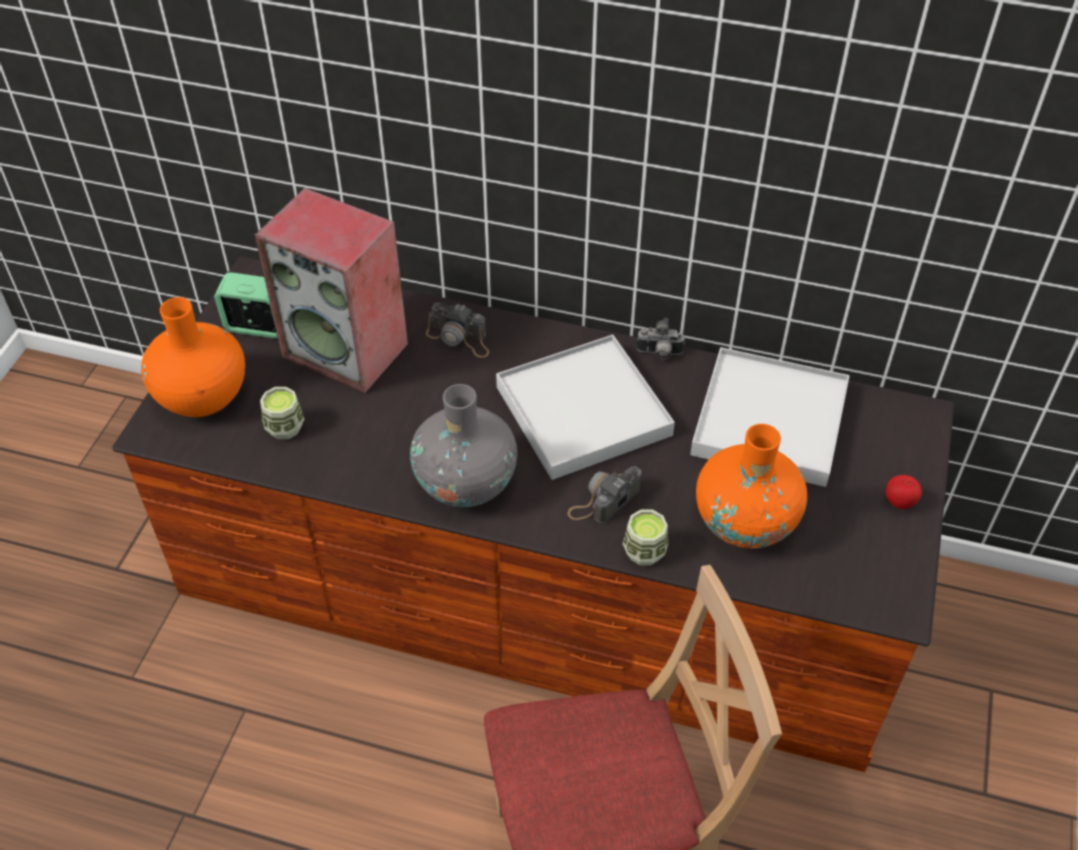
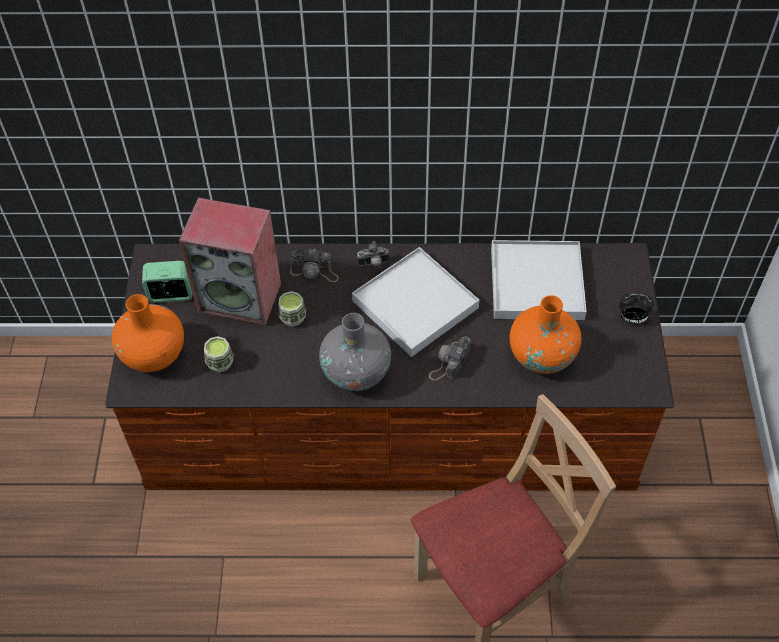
camera: 15 degrees left, 5 degrees up
cup [623,510,668,565] -> cup moved to [278,291,306,327]
camera [637,318,685,360] -> camera moved to [357,241,390,269]
apple [886,475,922,509] -> alarm clock [620,294,654,324]

